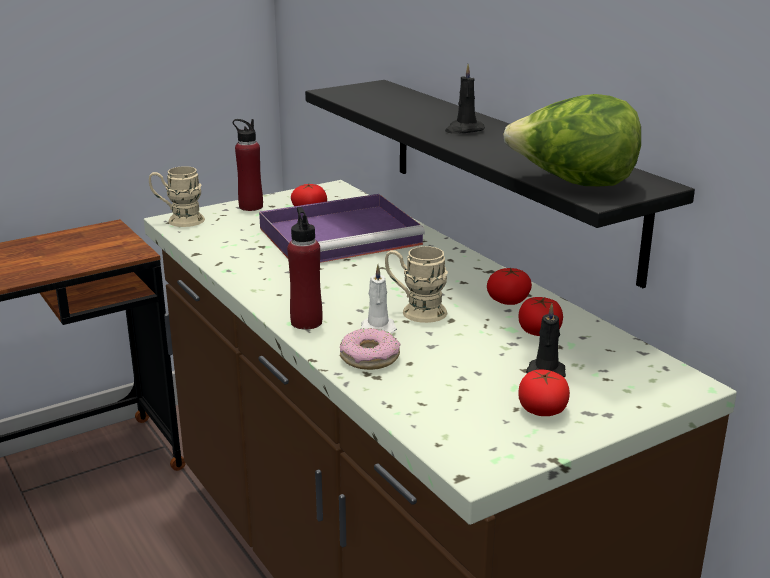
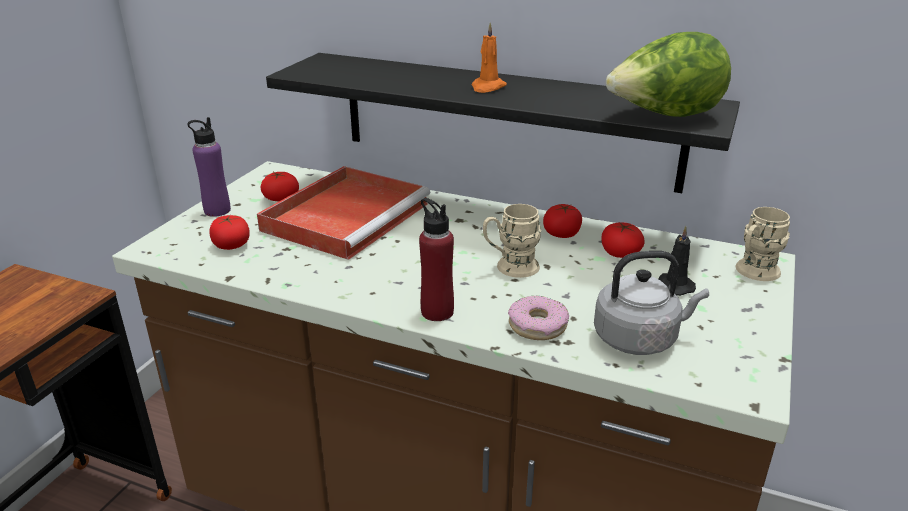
camera: 35 degrees left, 5 degrees up
beige mug [149,166,205,227] -> beige mug moved to [736,207,790,281]
red bottle [233,119,263,211] -> purple bottle [187,117,231,217]
purple tray [259,194,425,263] -> red tray [257,166,431,260]
white candle [361,264,397,334] -> none
black candle [445,64,485,134] -> orange candle [472,22,507,93]
tomato [518,370,570,416] -> tomato moved to [209,215,250,250]
none -> grey kettle [594,251,709,355]

